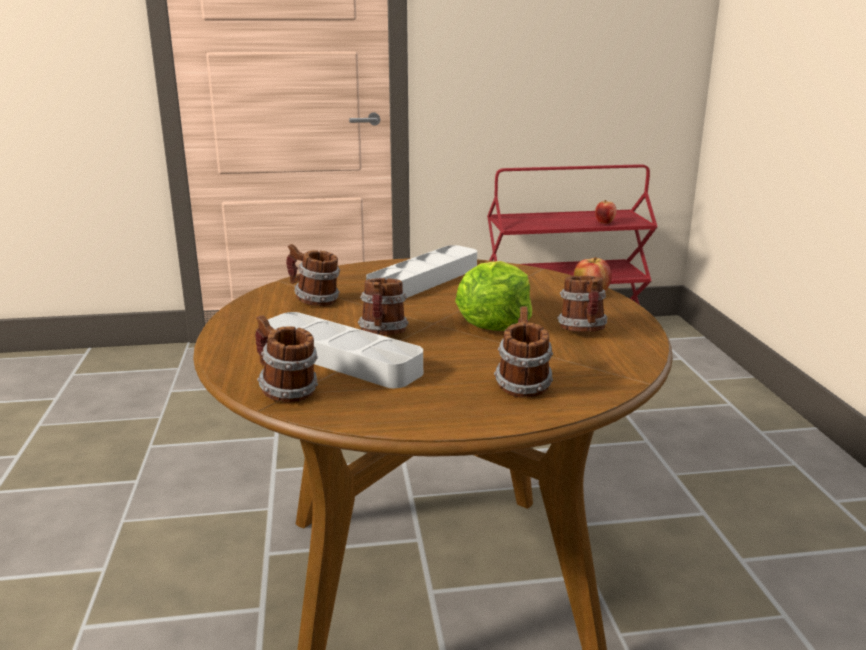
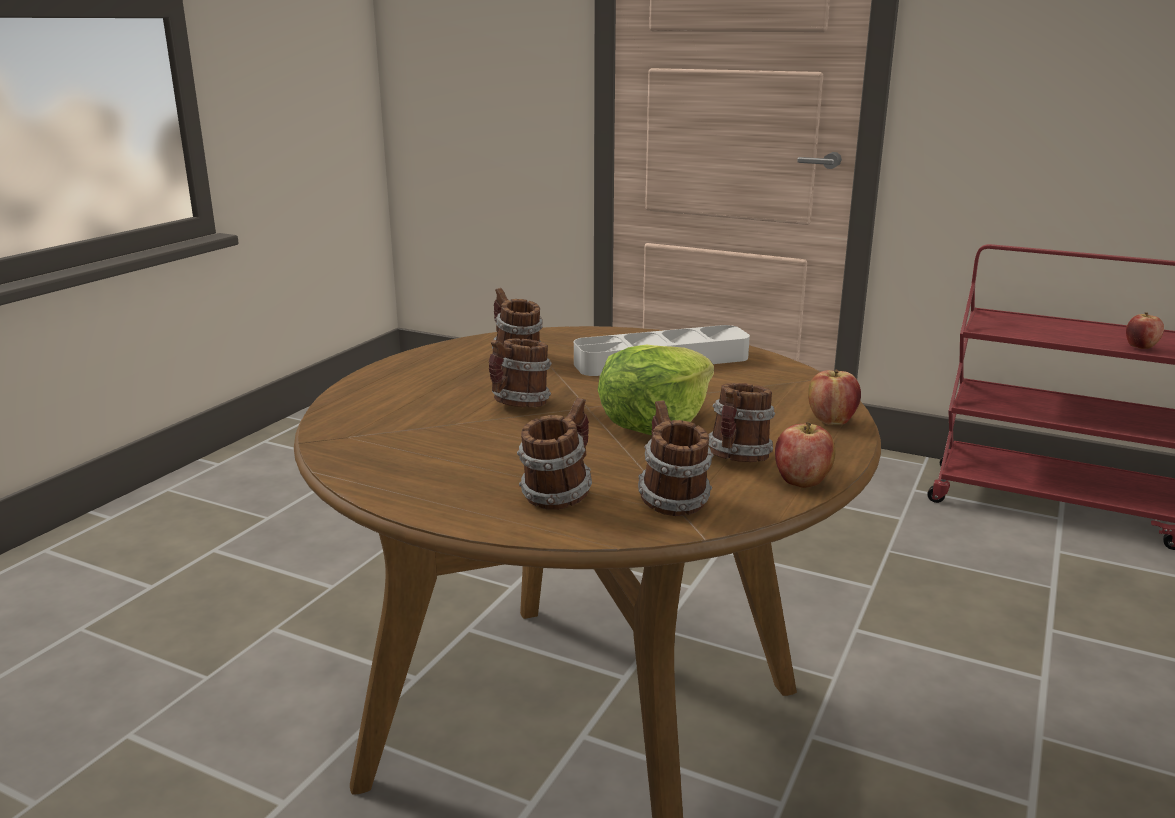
camera: 35 degrees right, 0 degrees up
mug [255,315,318,403] -> mug moved to [638,400,714,516]
grey tray [267,312,423,388] -> none
none -> apple [775,422,836,488]

